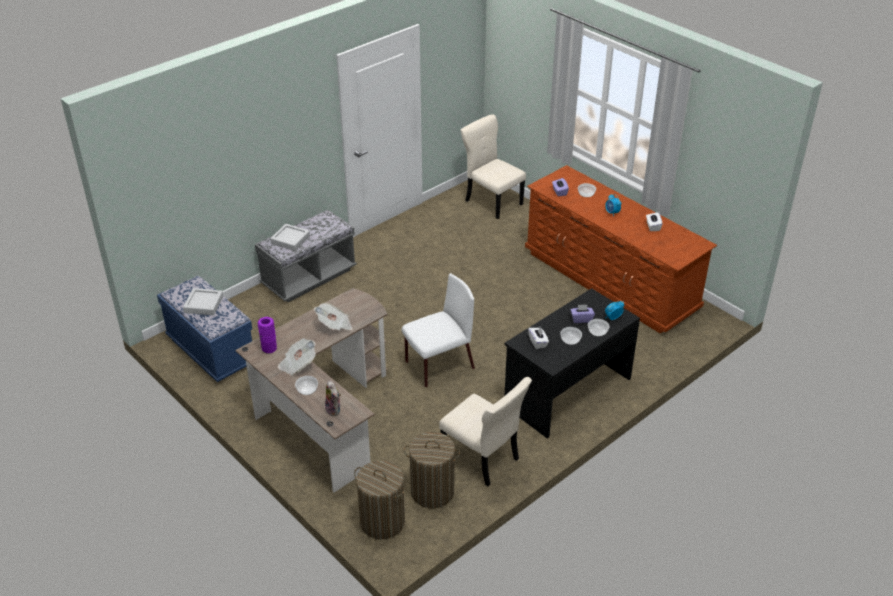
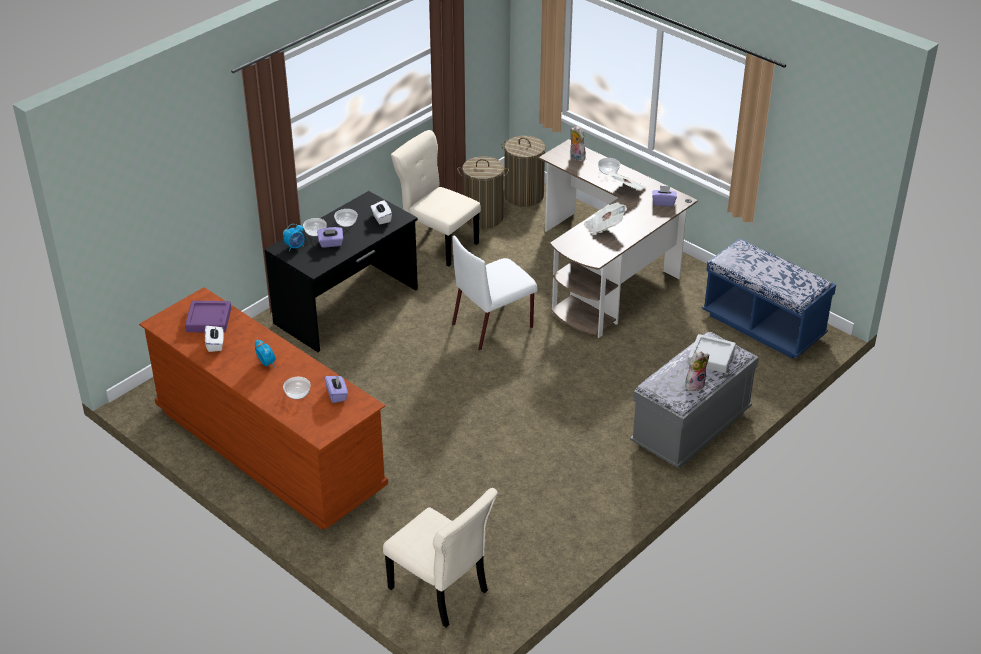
camera: 175 degrees right, 0 degrees up
grey tray [183,288,223,316] -> none
purple vase [258,317,277,354] -> purple tissue box [652,186,677,206]
none -> purple tray [185,301,231,333]
none -> plush toy [685,351,709,391]

